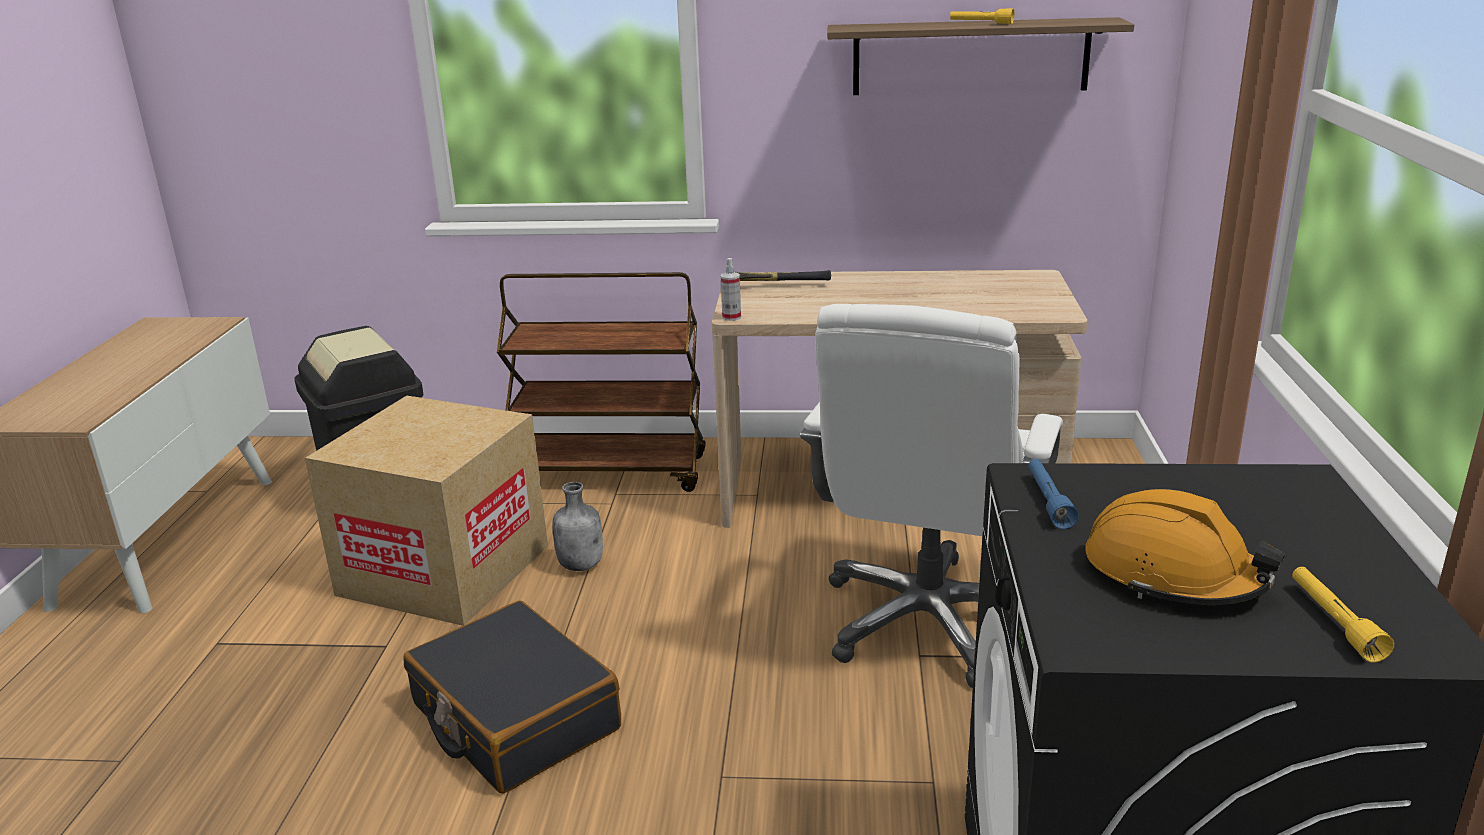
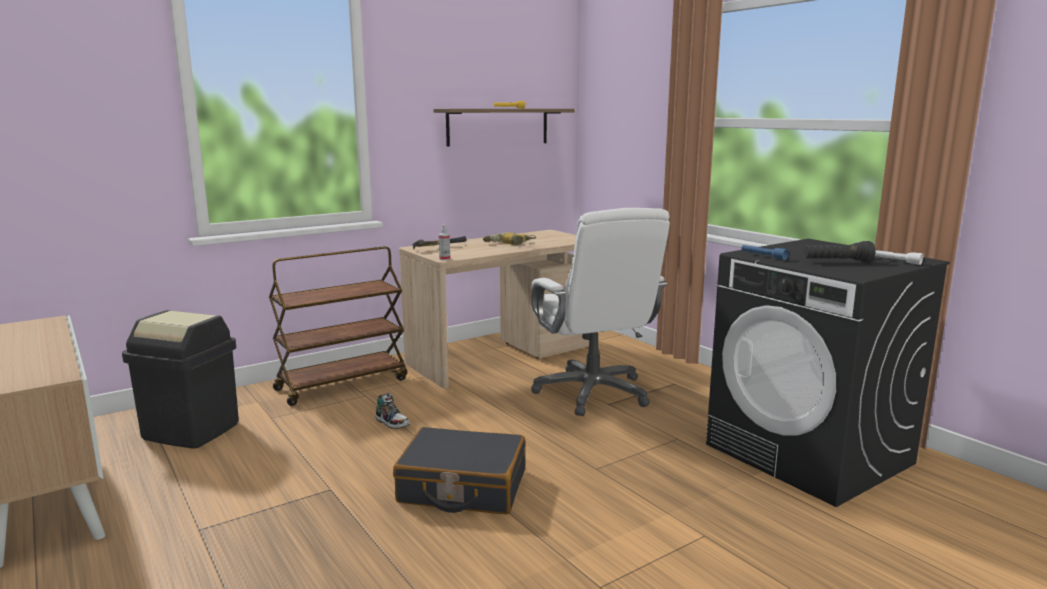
camera: 40 degrees left, 10 degrees down
cardboard box [305,396,548,626] -> none
grey bottle [552,482,603,571] -> shoe [375,393,410,429]
orange hard hat [1086,489,1285,605] -> black flashlight [804,241,876,262]
yellow flashlight [1292,567,1394,662] -> white flashlight [875,250,923,265]
none -> power drill [483,232,536,245]

